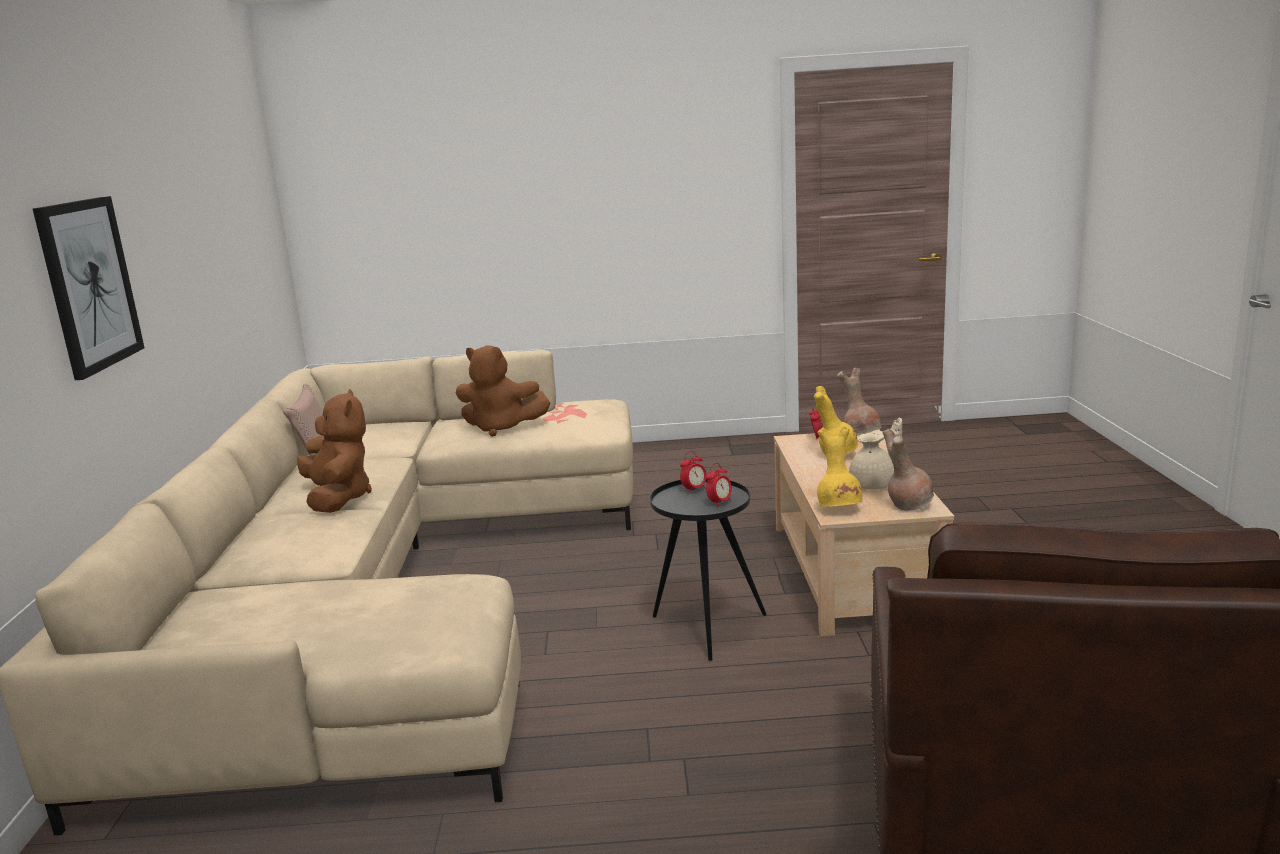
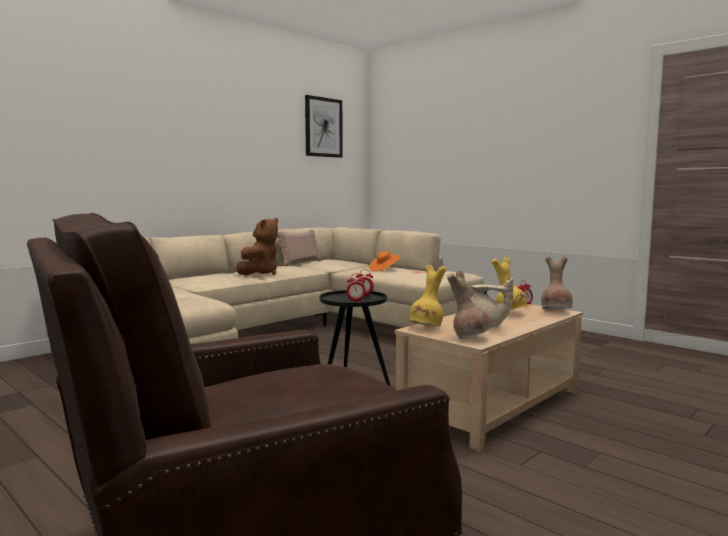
camera: 45 degrees right, 10 degrees down
picture [33,196,145,380] -> picture moved to [305,95,343,158]
brown plush toy [456,345,550,437] -> orange hat [369,251,400,271]

